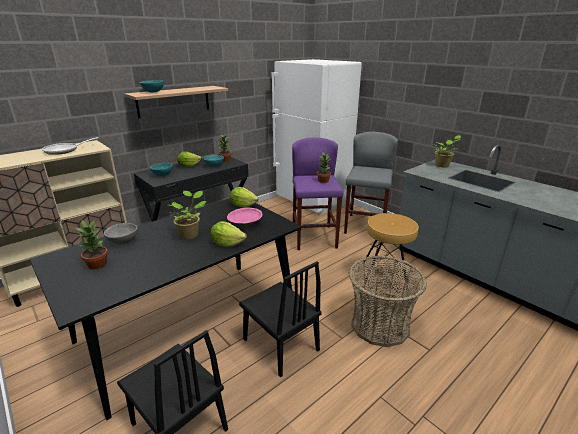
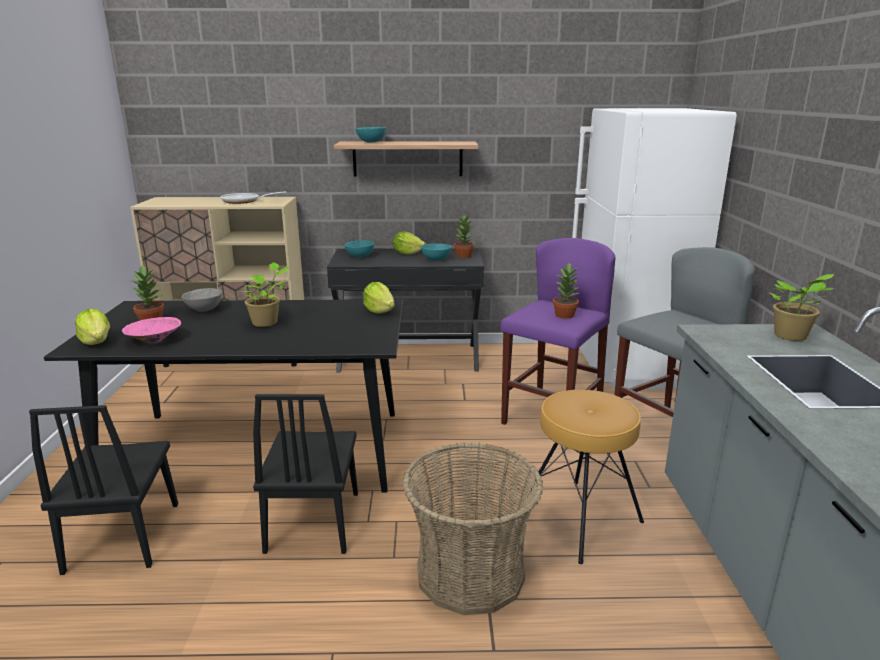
camera: 40 degrees right, 5 degrees down
lettuce [210,221,247,247] -> lettuce moved to [75,309,110,345]
pink bowl [227,208,262,226] -> pink bowl moved to [122,317,181,343]

